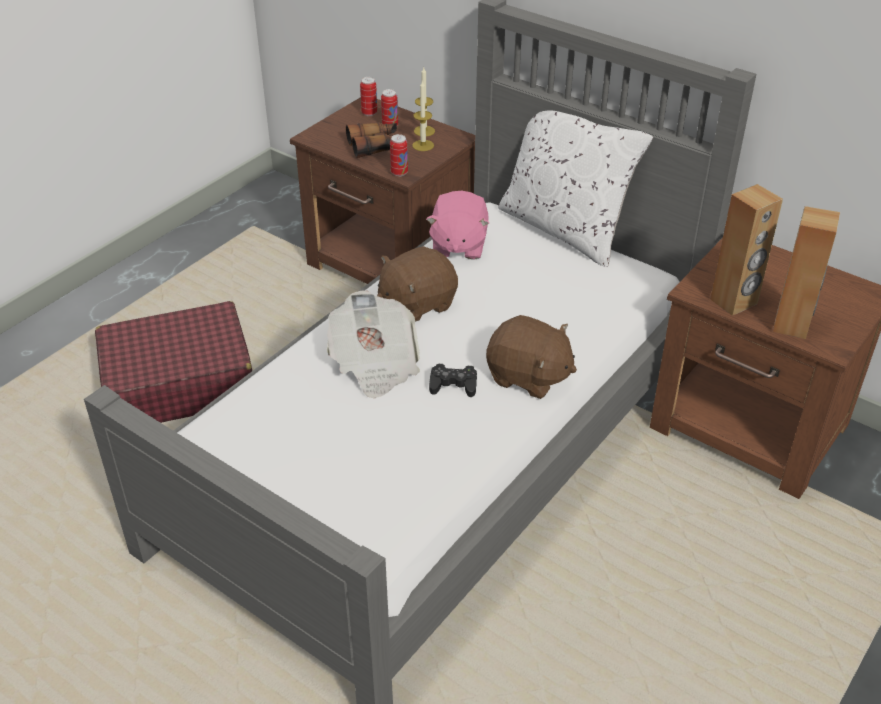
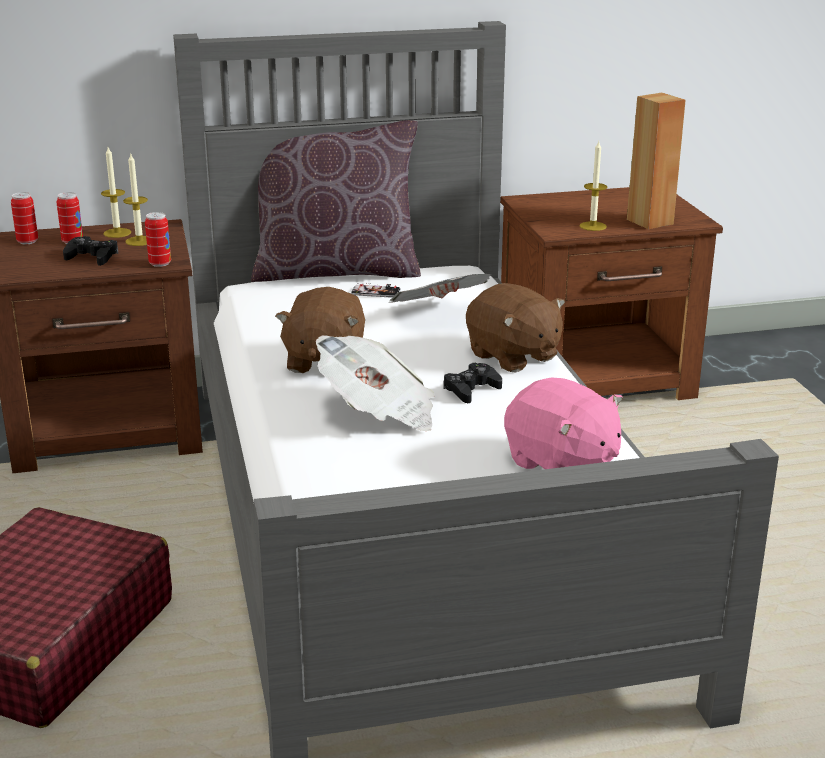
camera: 50 degrees left, 15 degrees down
binoculars [346,122,397,158] -> black game controller [63,236,118,266]
pink plush toy [426,191,489,260] -> pink plush toy moved to [504,377,623,469]
brown plush toy [486,315,577,399] -> brown plush toy turned 75 degrees clockwise [466,283,565,372]
white pillow [498,84,653,267] -> brown pillow [251,120,421,282]
brown speaker [710,184,783,316] -> candle [579,142,607,231]
none -> phone [351,282,401,298]
none -> newspaper [390,274,491,302]

